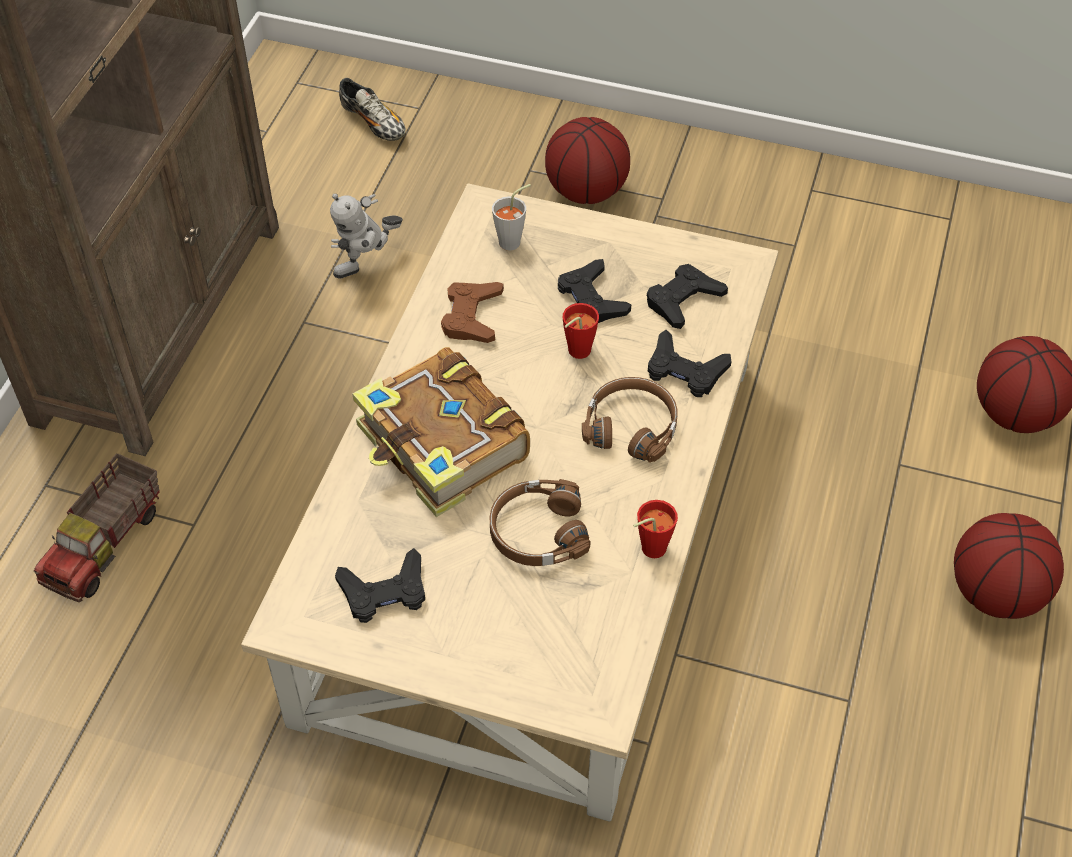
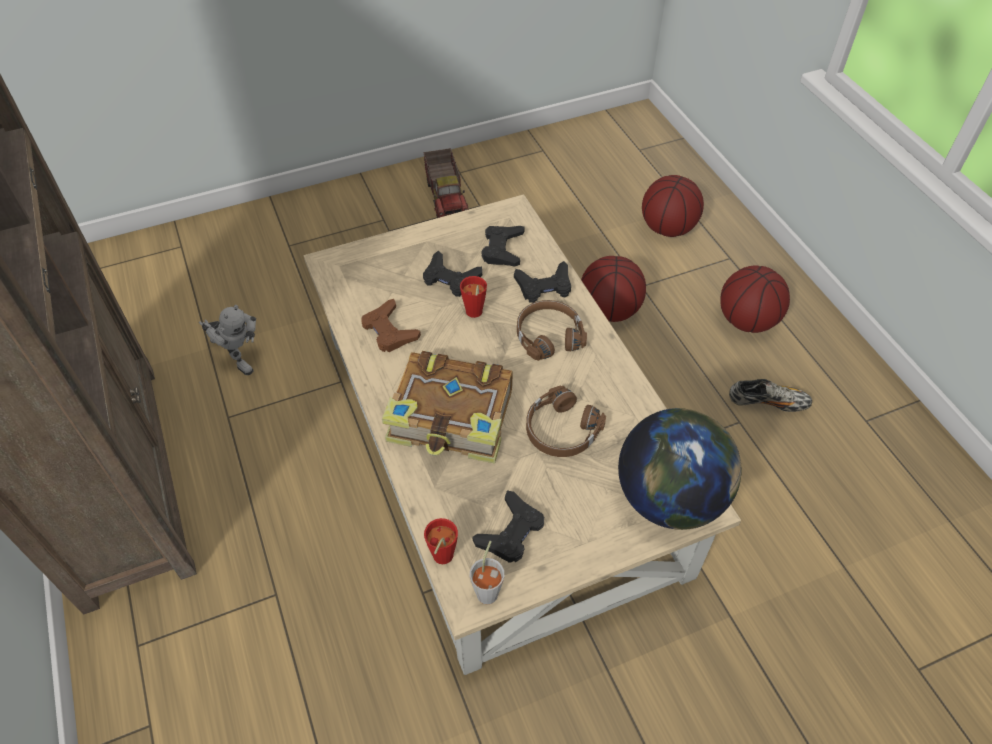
camera: 40 degrees left, 0 degrees up
toy truck [33,453,159,602] -> toy truck moved to [423,148,468,218]
toy robot [330,193,403,279] -> toy robot turned 60 degrees counterclockwise [199,305,256,375]
shoe [339,78,406,141] -> shoe moved to [729,379,812,412]
grey cup [492,184,531,251] -> grey cup moved to [470,541,504,605]
basketball [545,117,630,204] -> basketball moved to [581,256,646,322]
red cup [633,500,678,558] -> red cup moved to [424,518,458,564]
none -> globe [618,408,741,530]

